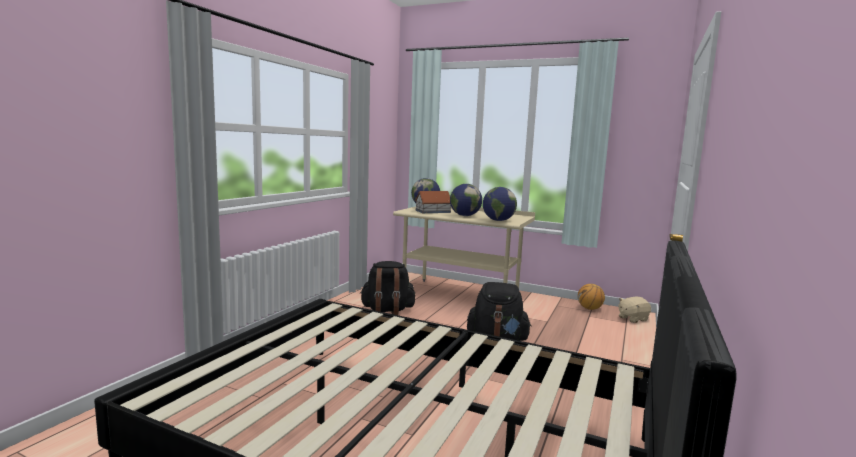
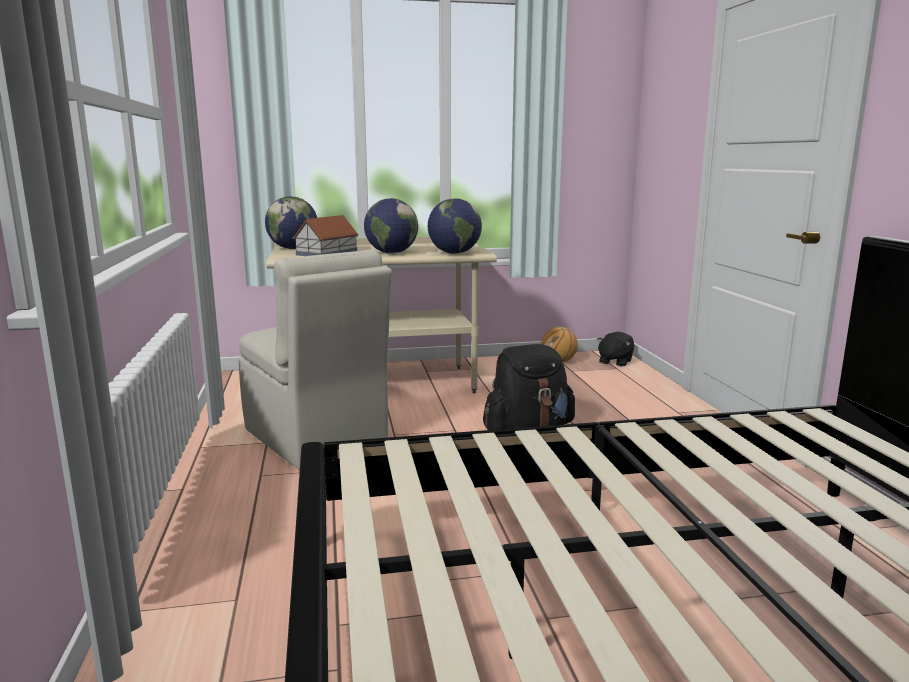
camera: 35 degrees left, 5 degrees up
black backpack [360,261,415,315] -> beige chair [239,249,392,470]
beige plush toy [619,297,651,323] -> black plush toy [597,332,634,367]

